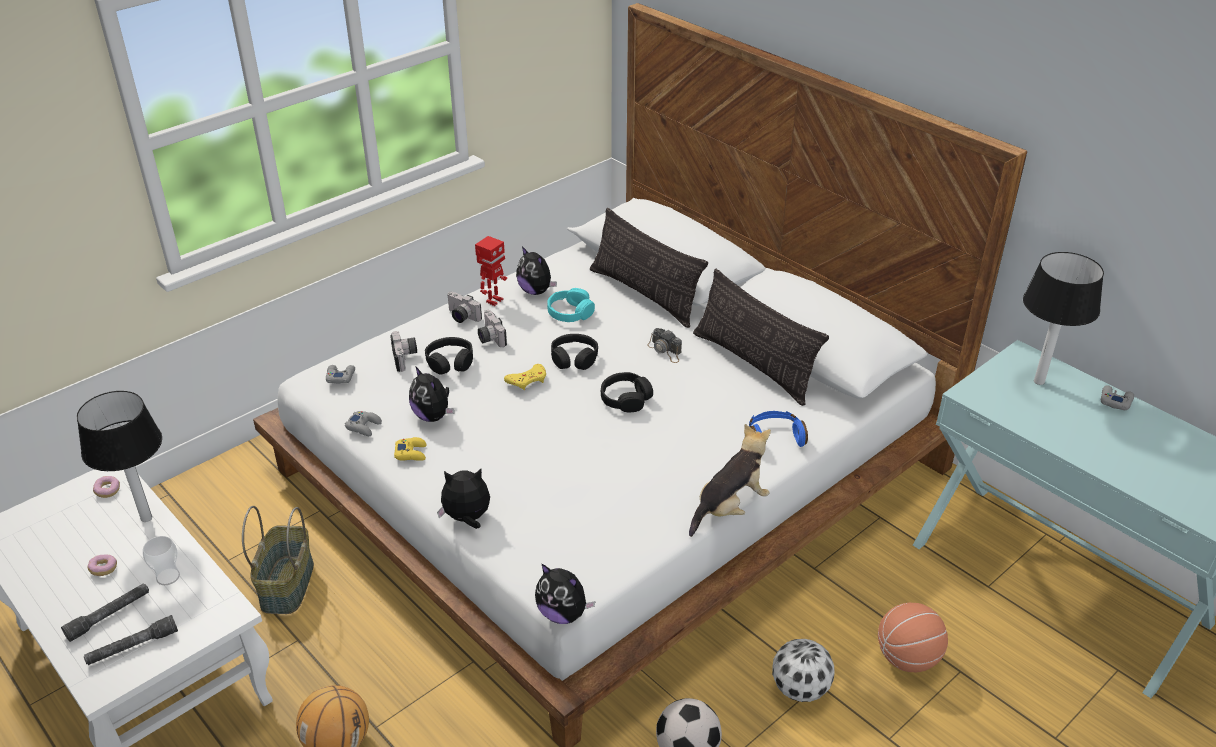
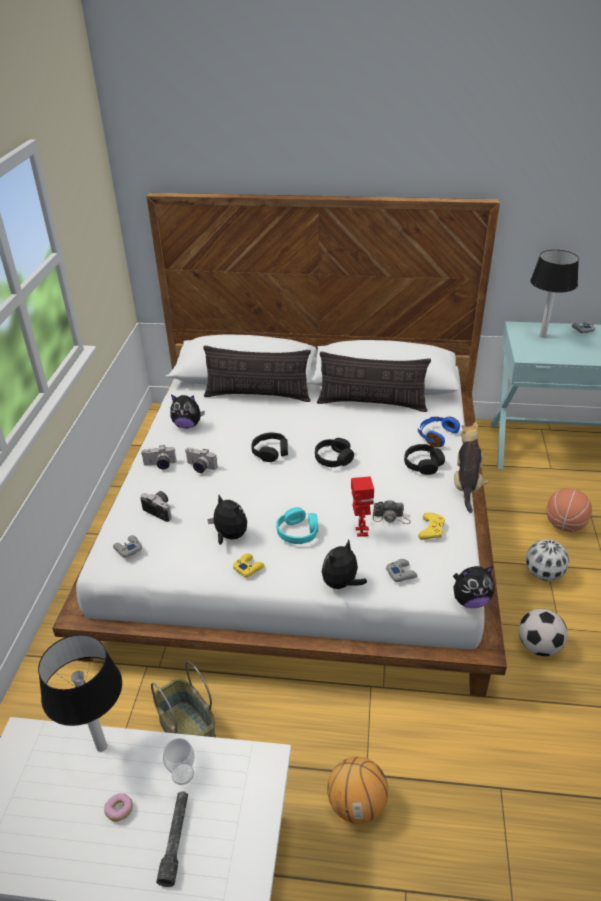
camera: 40 degrees left, 0 degrees up
grey flashlight [84,615,178,665] -> none
donut [93,476,120,498] -> none
grey game controller [345,411,382,436] -> grey game controller moved to [386,559,417,582]
plush toy [409,366,454,422] -> plush toy turned 150 degrees counterclockwise [207,495,247,545]
black headphones [425,337,473,375] -> black headphones moved to [404,444,445,475]
toy robot [475,236,507,306] -> toy robot moved to [351,476,374,537]
yellow game controller [504,364,546,390] -> yellow game controller moved to [418,512,445,540]
turquoise headphones [547,288,595,322] -> turquoise headphones moved to [276,507,318,544]
camera [647,328,682,363] -> camera moved to [373,500,411,524]

